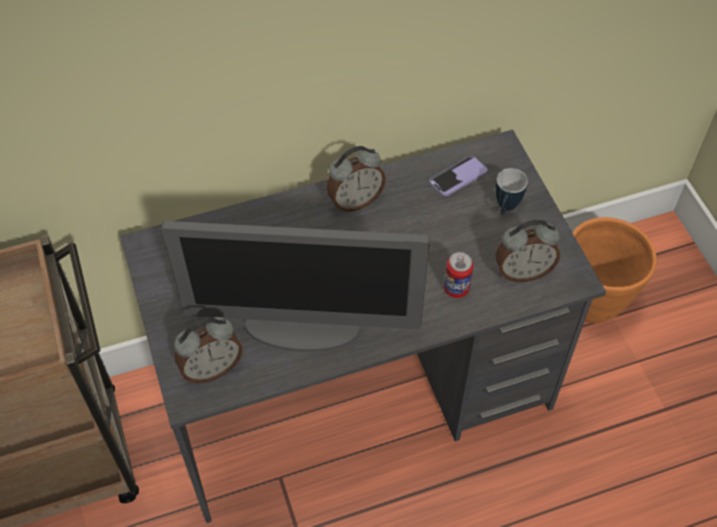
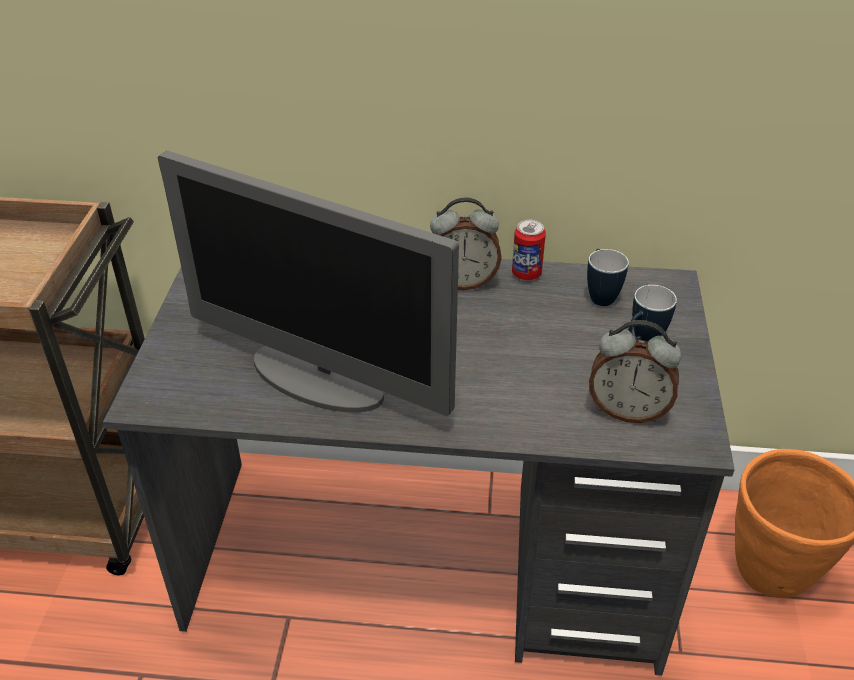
camera: 25 degrees right, 15 degrees down
alarm clock [174,317,243,384] -> none
phone [430,156,488,196] -> mug [587,249,629,306]
can [444,252,473,298] -> can moved to [512,220,546,280]

